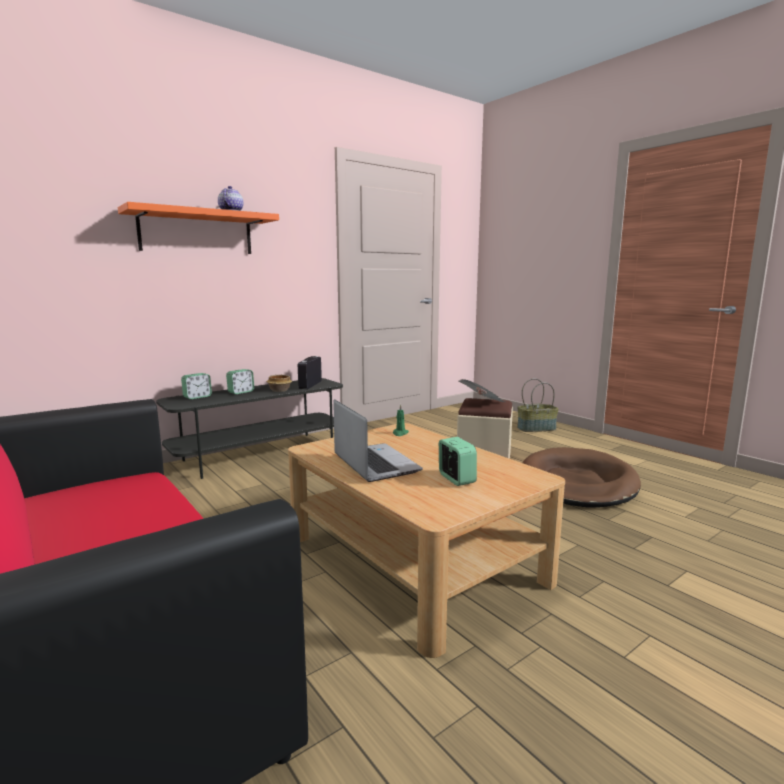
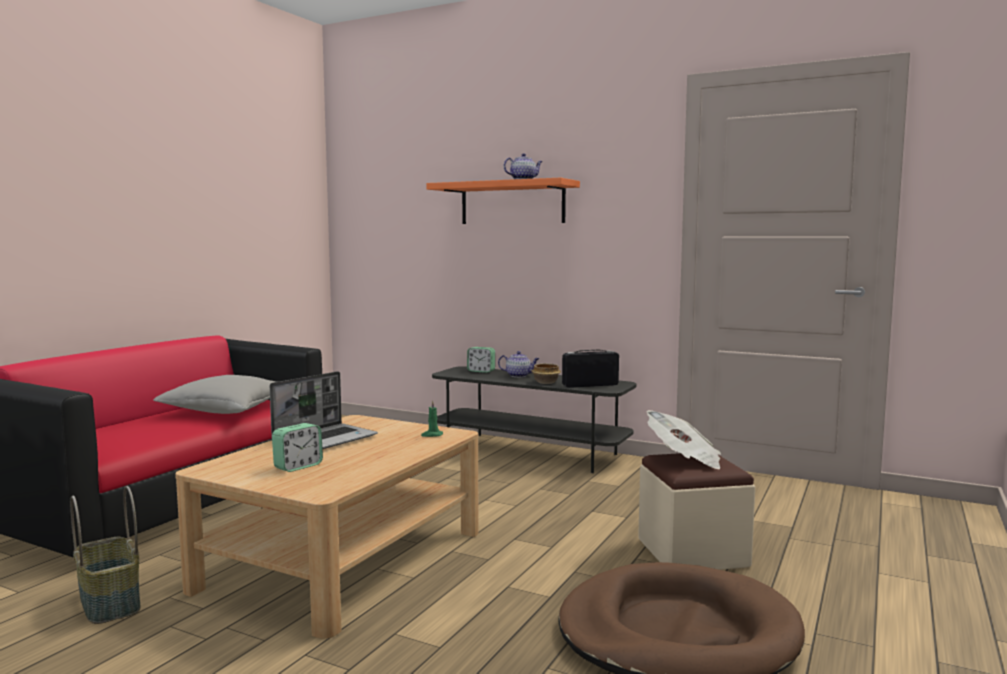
camera: 65 degrees right, 5 degrees down
alarm clock [226,369,254,394] -> teapot [498,351,539,377]
basket [517,379,559,432] -> basket moved to [70,486,140,624]
none -> grey pillow [153,375,278,414]

